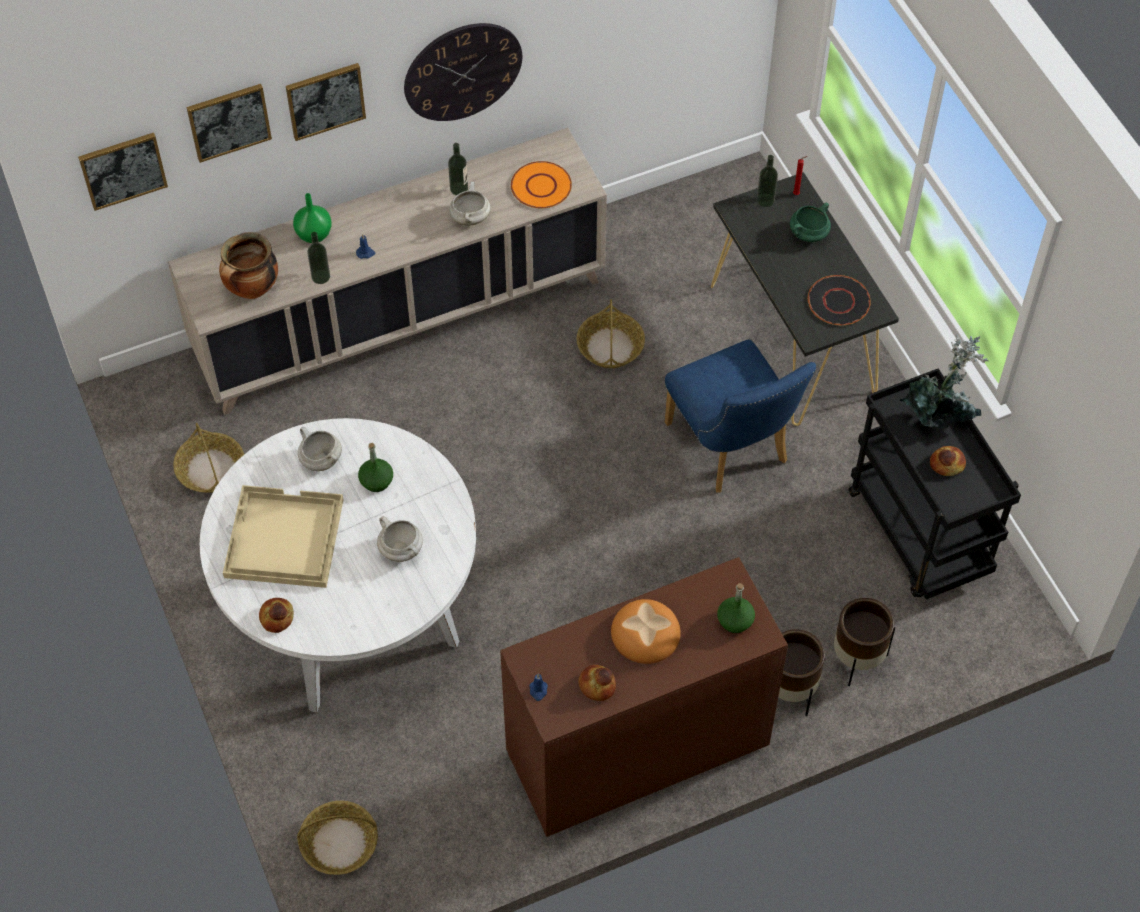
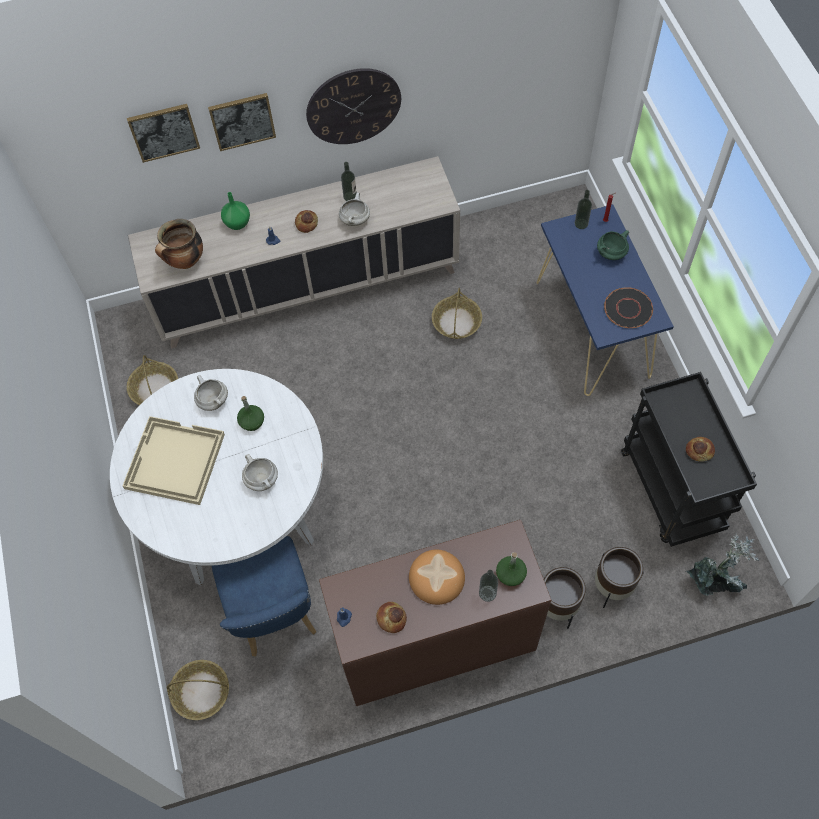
camera: 10 degrees right, 5 degrees up
picture [78,133,168,211] -> none
bread [259,598,294,633] -> bread moved to [295,210,318,233]
bottle [307,232,330,284] -> bottle moved to [479,570,498,602]
orange plate [511,161,572,208] -> none
blue chair [665,340,816,493] -> blue chair moved to [212,536,316,657]
black console table [711,172,899,426] -> blue console table [537,204,674,396]
potted plant [900,335,989,428] -> potted plant moved to [686,533,759,596]

